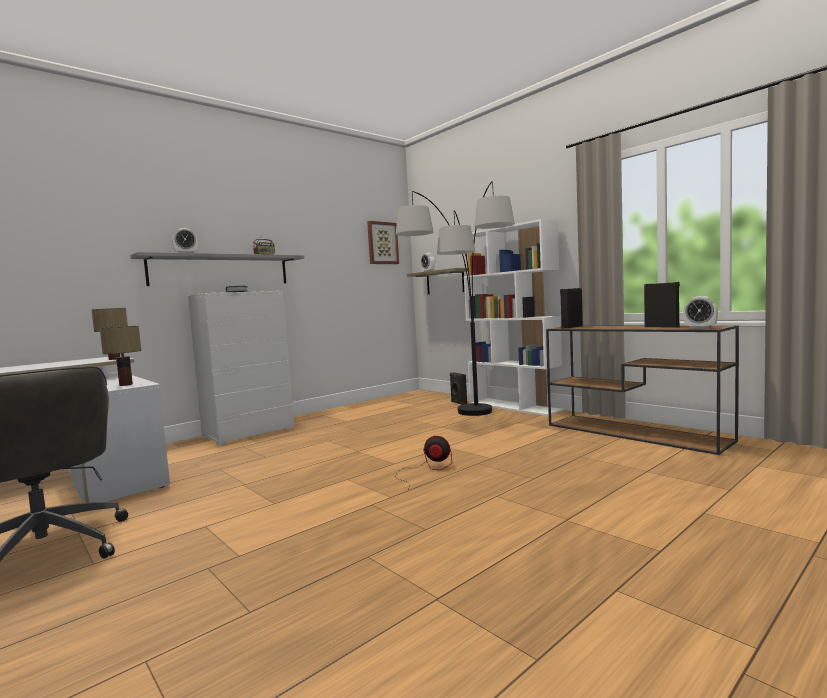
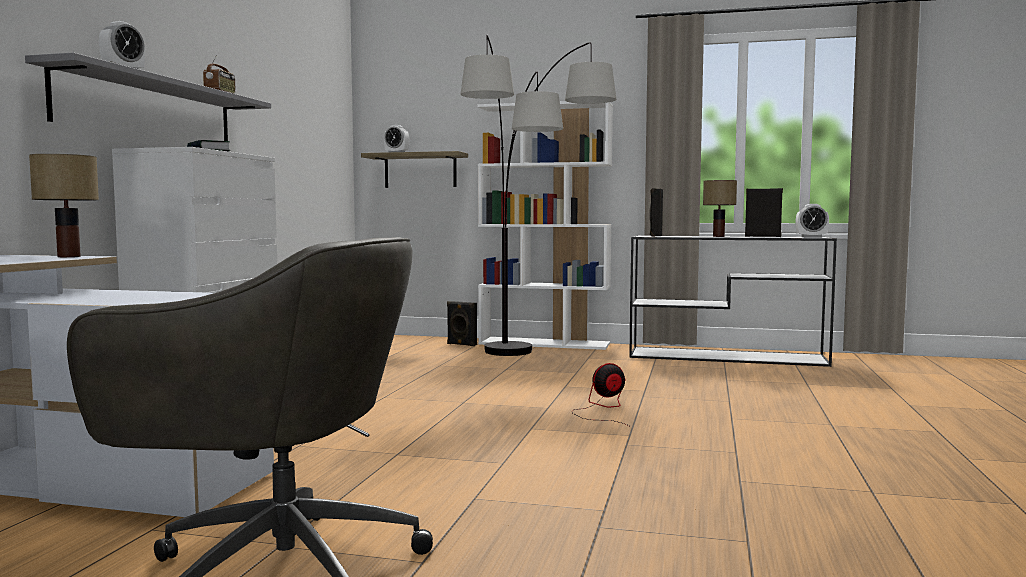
camera: 35 degrees left, 0 degrees up
table lamp [100,326,142,386] -> table lamp moved to [703,180,737,237]
picture [367,221,399,264] -> none
brown console table [546,325,739,455] -> white console table [629,236,837,367]

